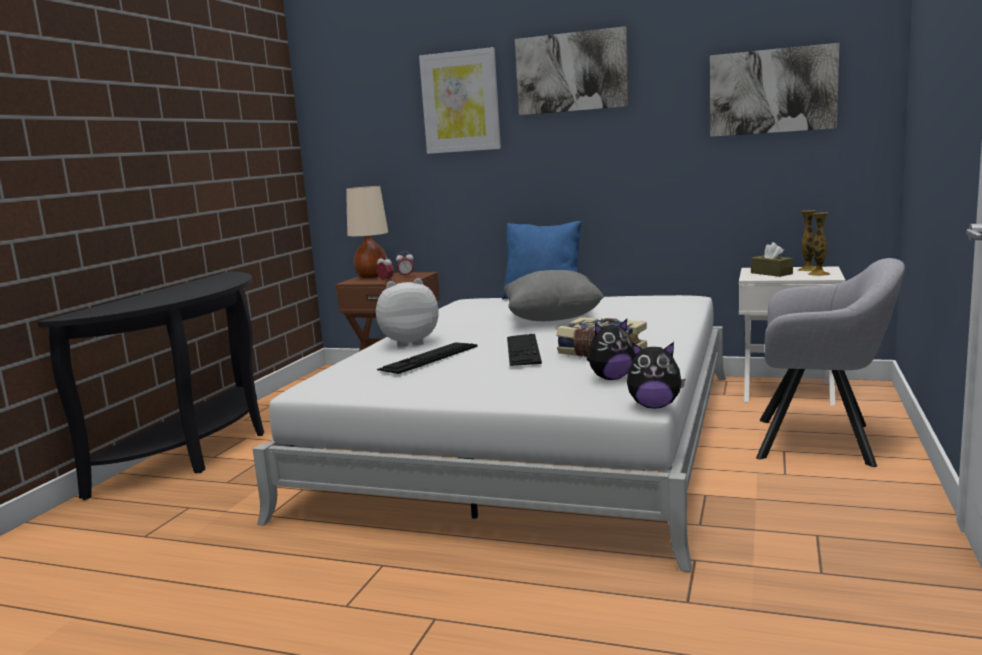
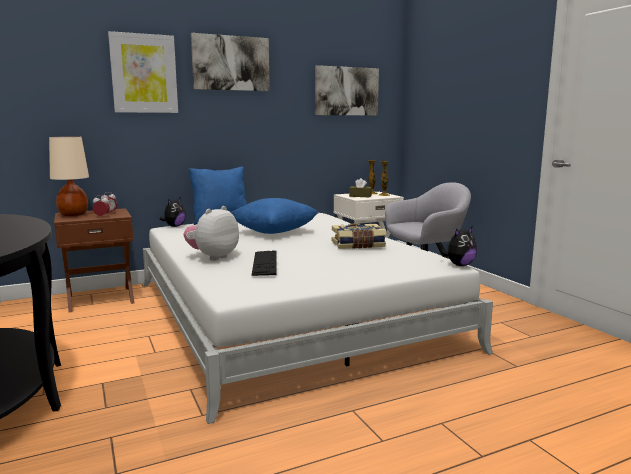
camera: 45 degrees left, 0 degrees up
grey pillow [504,270,604,321] -> blue pillow [231,198,318,234]
keyboard [507,334,542,366] -> none
plush toy [587,319,634,380] -> plush toy moved to [160,198,186,227]

